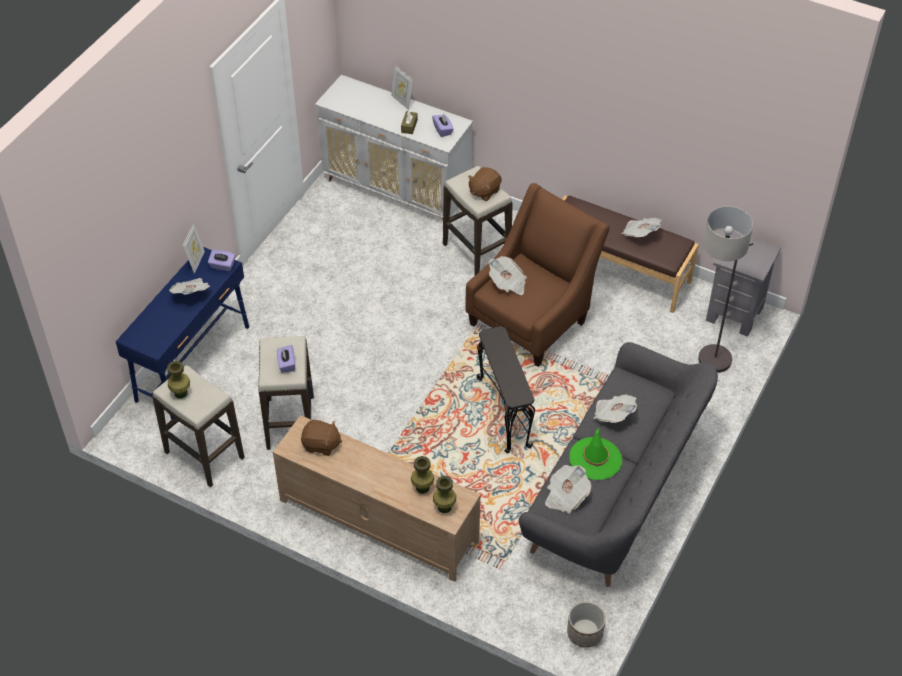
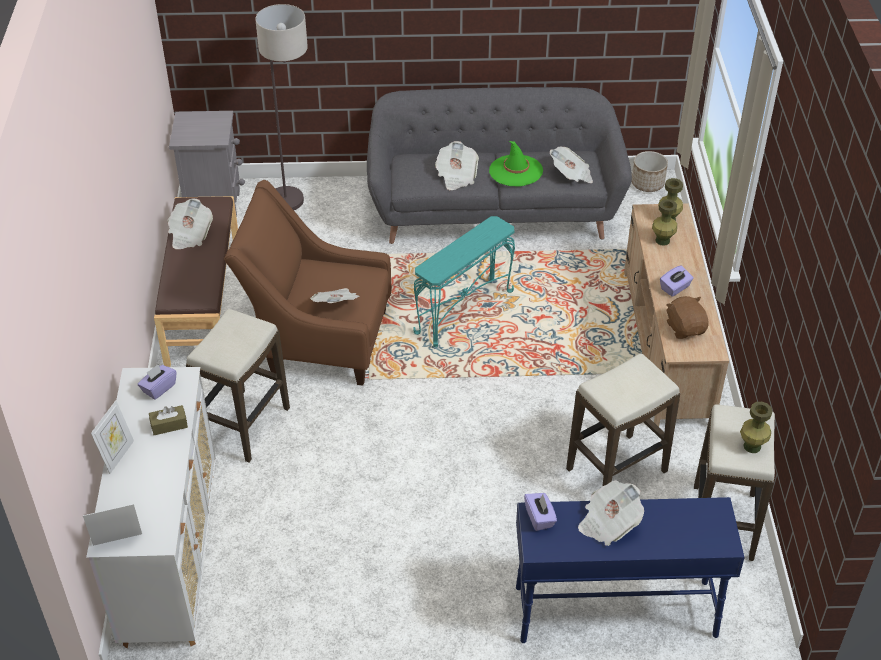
camera: 120 degrees left, 5 degrees down
picture frame [183,223,205,274] -> picture frame moved to [83,504,142,546]
purple tissue box [277,345,295,373] -> purple tissue box moved to [660,265,694,297]
brown plush toy [468,167,502,201] -> none
black side table [476,326,535,453] -> turquoise side table [413,216,515,347]

